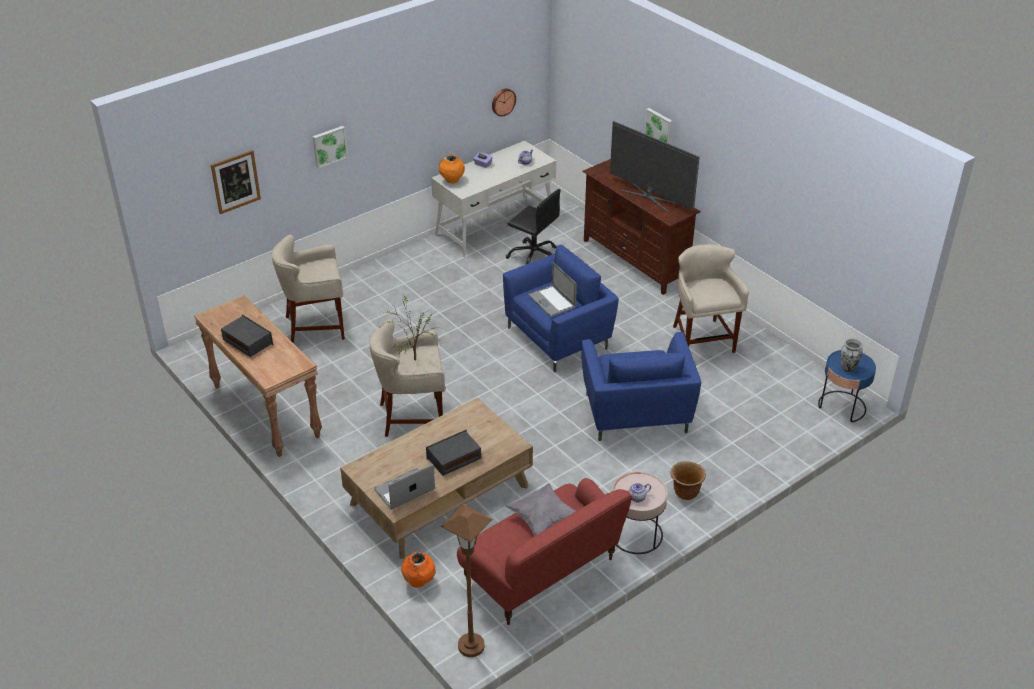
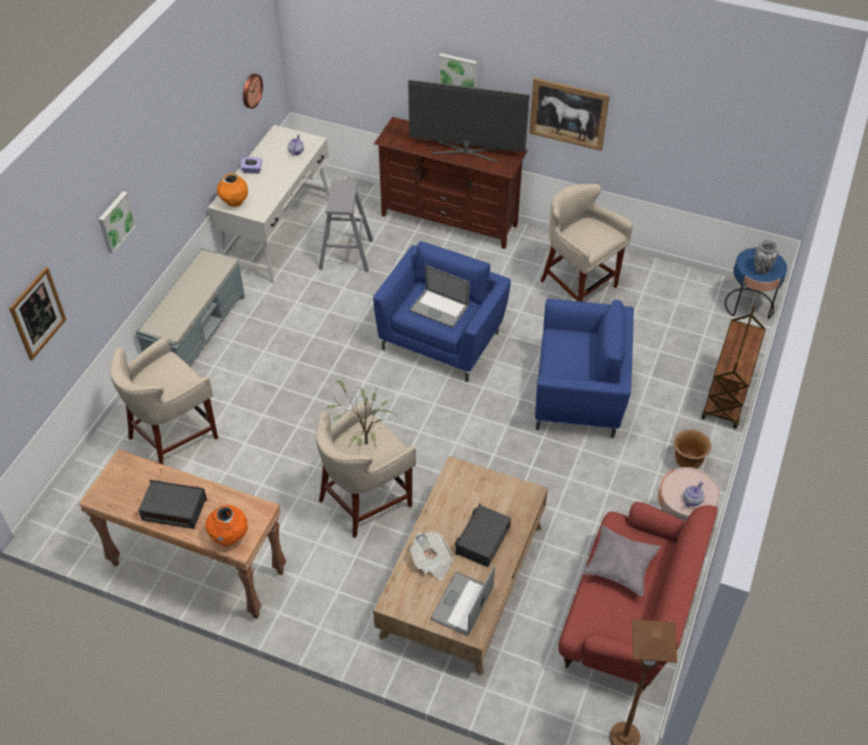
camera: 30 degrees left, 10 degrees up
orange vase [401,552,436,588] -> orange vase moved to [205,505,248,546]
black office chair [506,189,561,264] -> grey stool [319,180,373,272]
blue armchair [581,332,701,441] -> blue armchair turned 45 degrees counterclockwise [535,299,634,438]
none -> grey bench [135,247,245,367]
none -> newspaper [410,531,454,580]
none -> picture [529,78,610,151]
none -> brown cart [702,306,766,429]

